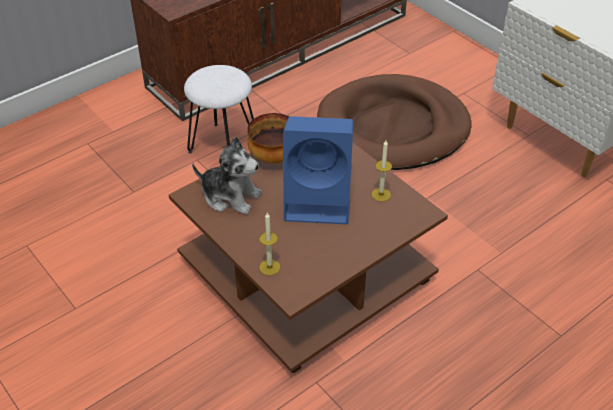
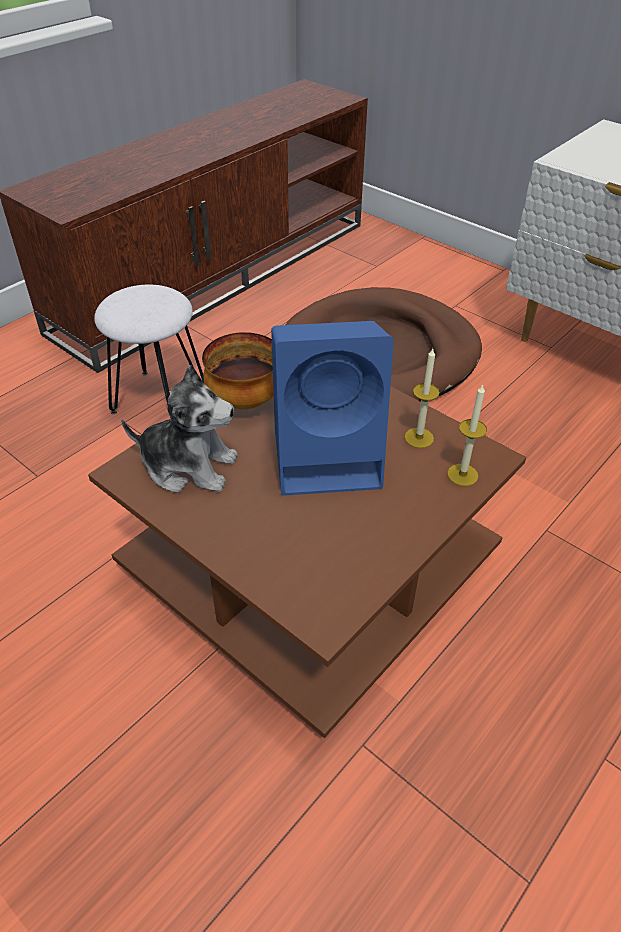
camera: 10 degrees left, 0 degrees up
candle [259,213,280,276] -> candle moved to [447,384,487,486]

